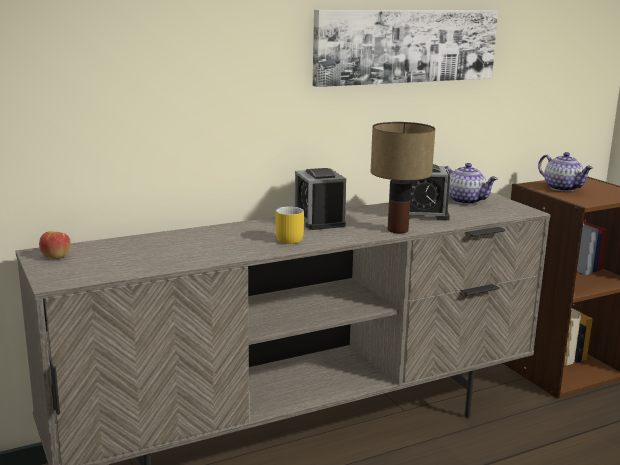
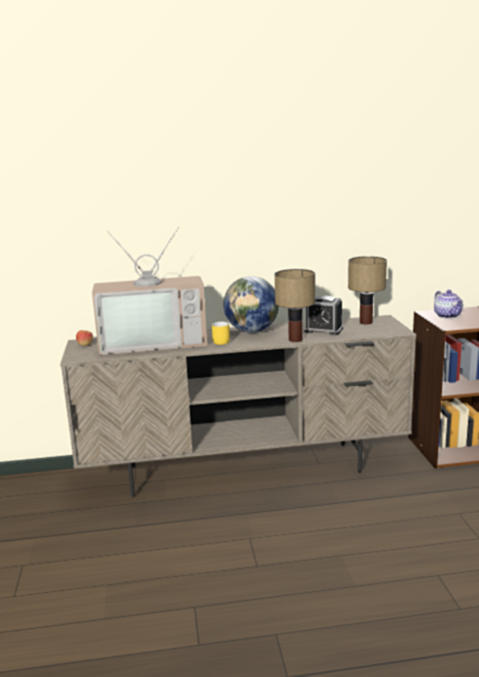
camera: 20 degrees right, 0 degrees up
alarm clock [295,168,346,230] -> globe [223,276,279,333]
picture [313,10,498,87] -> none
teapot [444,163,498,205] -> table lamp [348,256,387,324]
none -> television [92,227,207,355]

